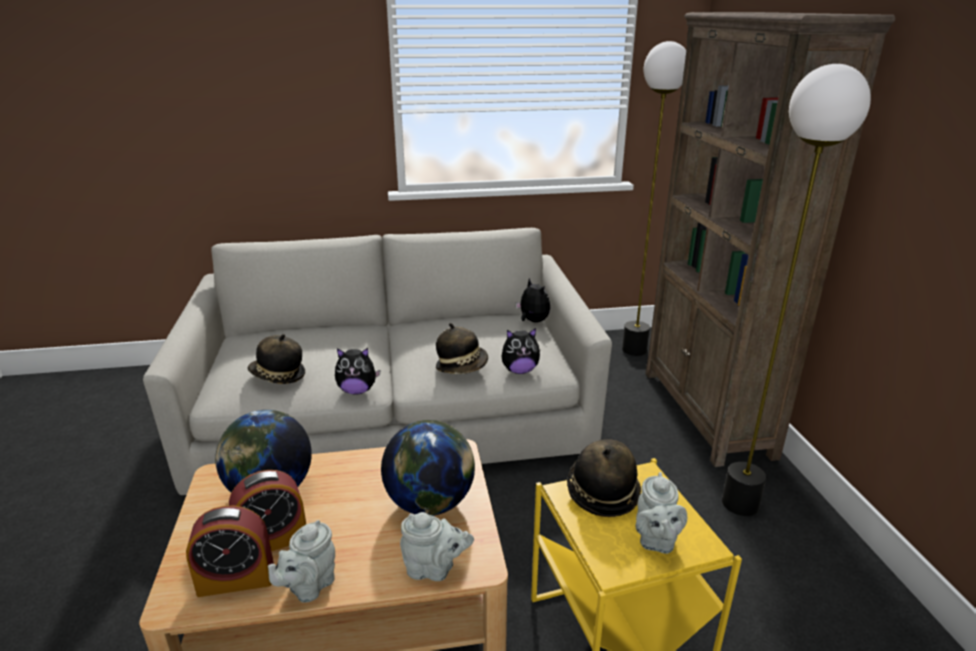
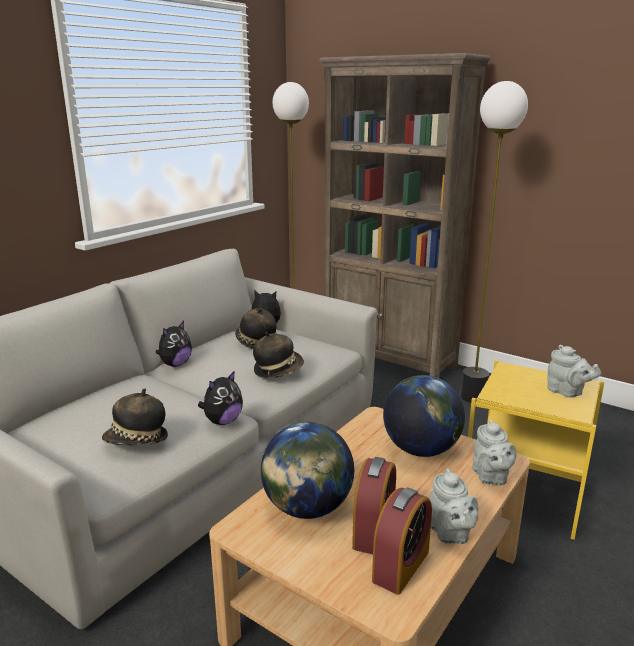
camera: 45 degrees left, 5 degrees down
grey teapot [400,512,474,581] -> grey teapot turned 120 degrees clockwise [472,419,517,485]
plush toy [501,328,540,374] -> plush toy moved to [156,321,192,367]
hat [567,439,641,517] -> hat moved to [235,308,277,349]

